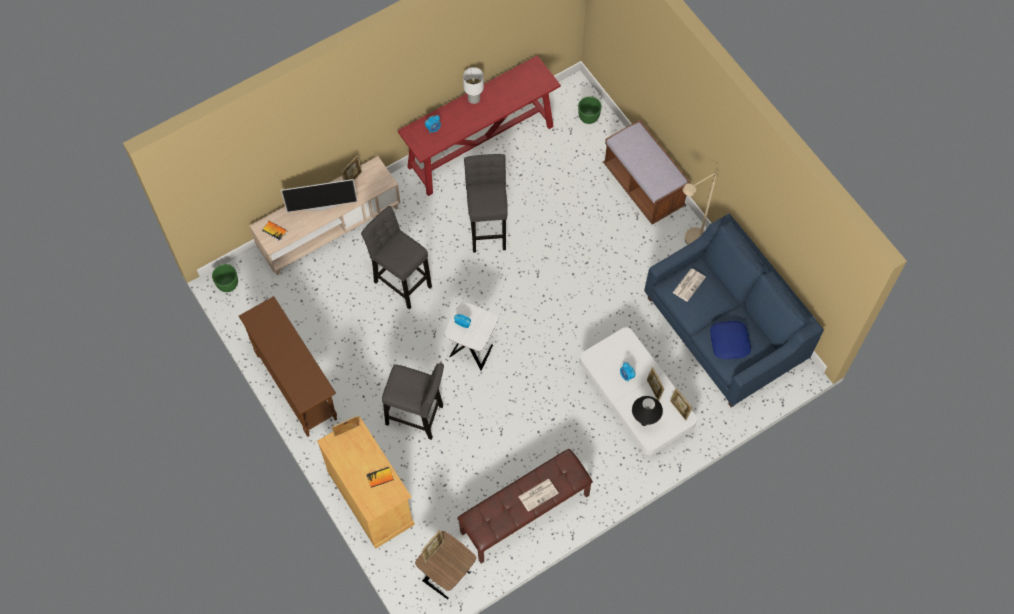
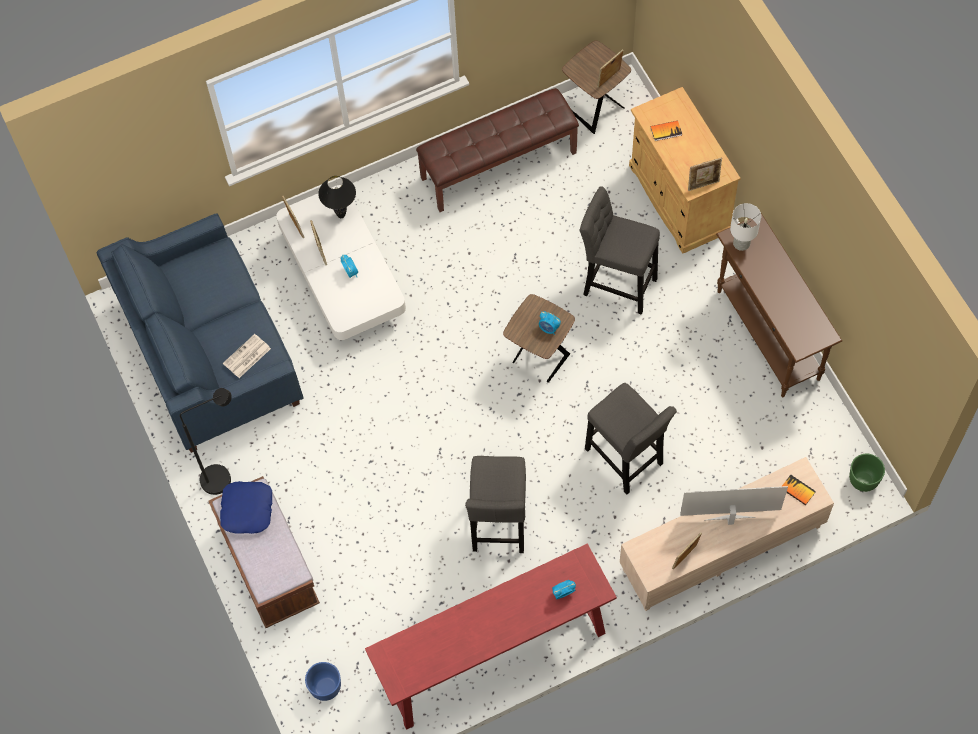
camera: 170 degrees left, 0 degrees up
white side table [444,302,498,371] -> brown side table [503,294,575,383]
white table lamp [463,67,484,104] -> white table lamp moved to [730,203,761,251]
newspaper [519,479,559,512] -> none
green planter [578,96,602,124] -> blue planter [305,662,341,701]
beige floor lamp [683,173,717,245] -> black floor lamp [180,388,232,495]
blue pillow [710,320,751,359] -> blue pillow moved to [220,481,272,534]

